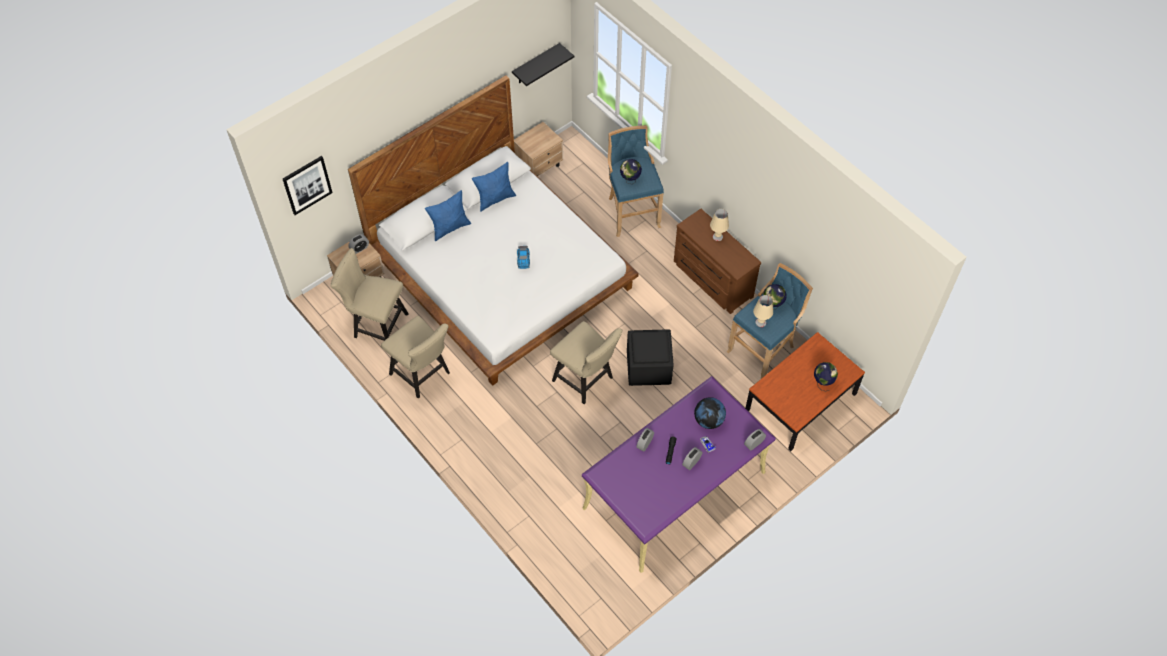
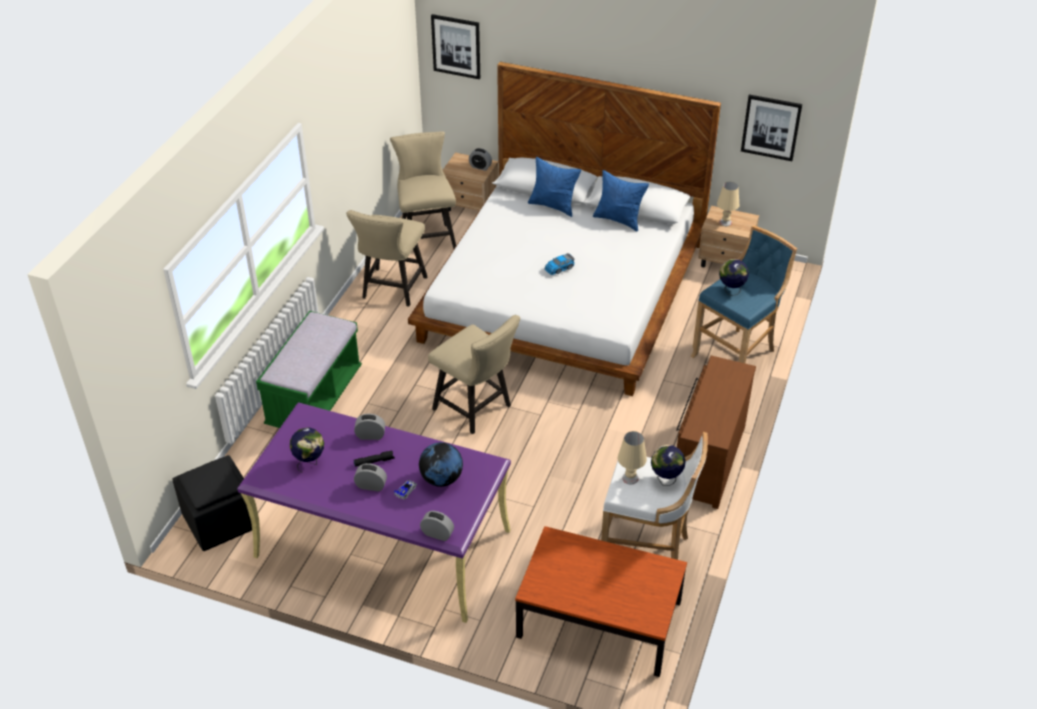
camera: 60 degrees right, 15 degrees down
black shelf [512,43,574,86] -> picture [741,94,802,161]
beige chair [550,321,623,404] -> beige chair turned 60 degrees counterclockwise [428,315,520,434]
black ottoman [627,329,674,386] -> black ottoman moved to [172,455,254,551]
beige table lamp [710,209,729,241] -> beige table lamp moved to [717,182,739,226]
blue stool [726,263,813,379] -> white stool [601,432,708,560]
globe [814,362,838,392] -> globe moved to [290,428,324,472]
none -> green bench [256,311,362,428]

